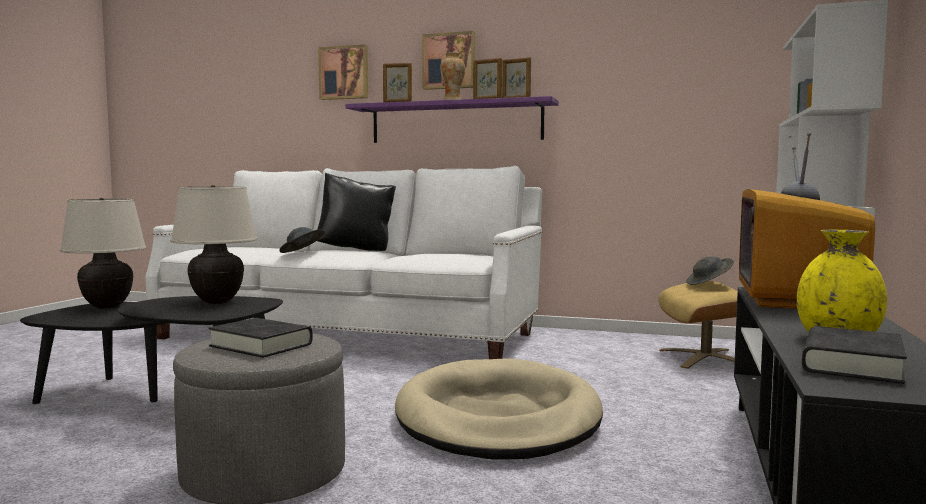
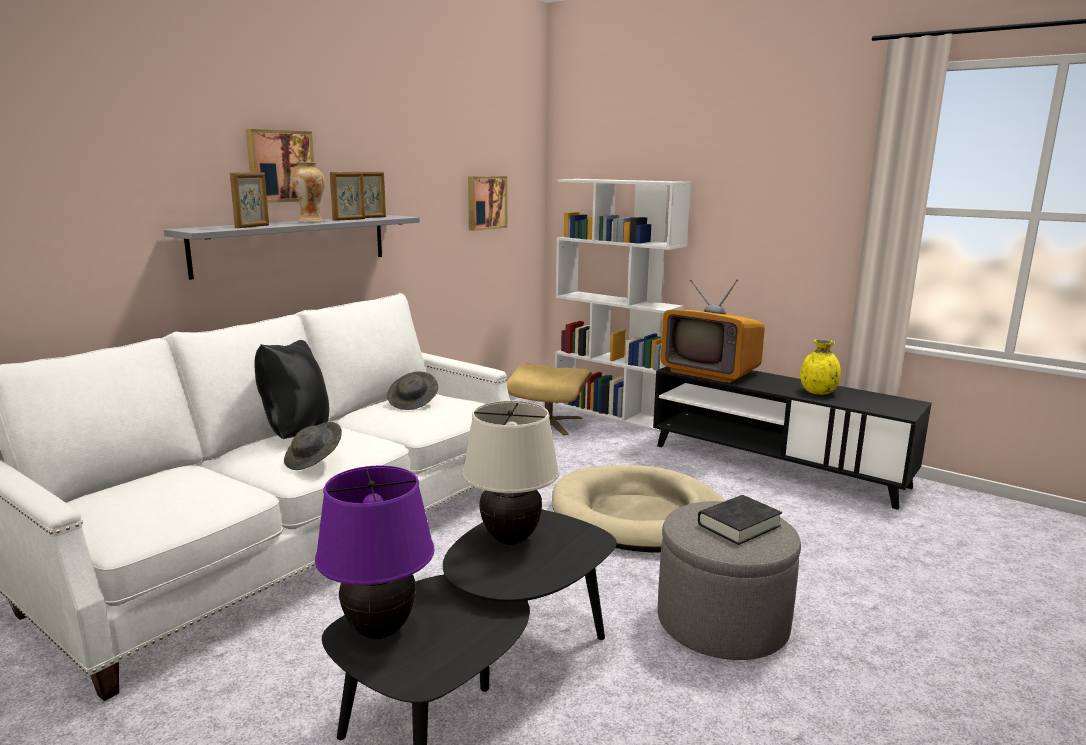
camera: 70 degrees left, 10 degrees up
beige table lamp [60,198,146,309] -> purple table lamp [315,466,434,639]
picture [318,44,368,100] -> picture moved to [468,176,507,231]
purple shelf [345,96,559,143] -> grey shelf [164,215,420,280]
grey hat [686,256,734,285] -> grey hat moved to [387,371,438,410]
black book [802,326,907,384] -> none

